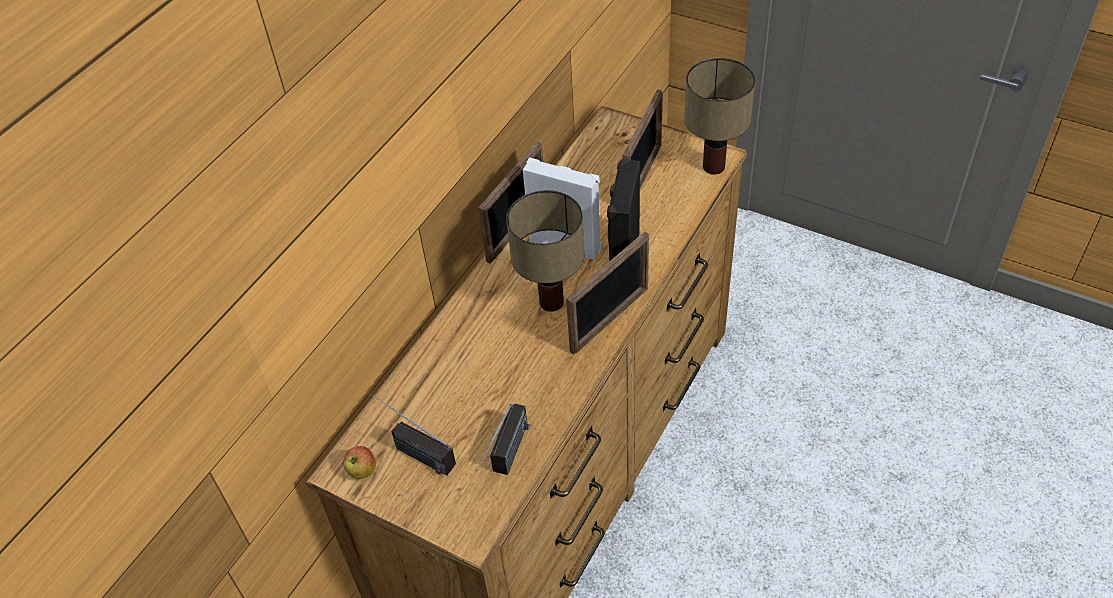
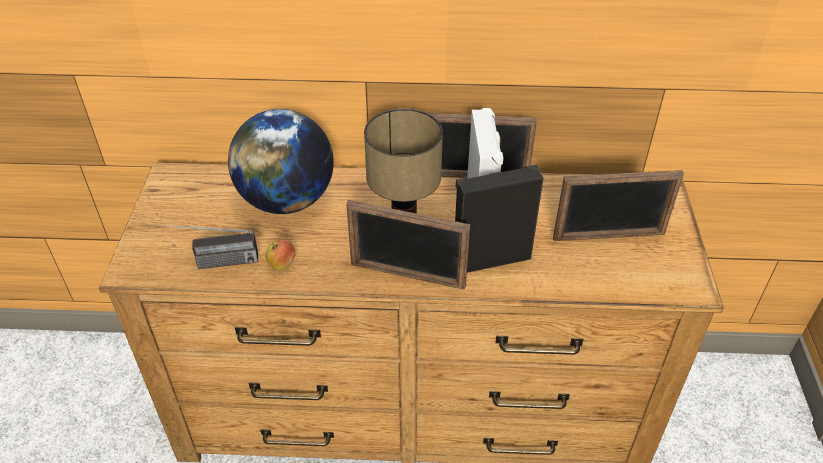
camera: 60 degrees right, 5 degrees down
apple [343,446,376,479] -> apple moved to [265,239,296,270]
radio [368,392,456,476] -> none
table lamp [684,58,755,175] -> none
none -> globe [228,109,334,214]

